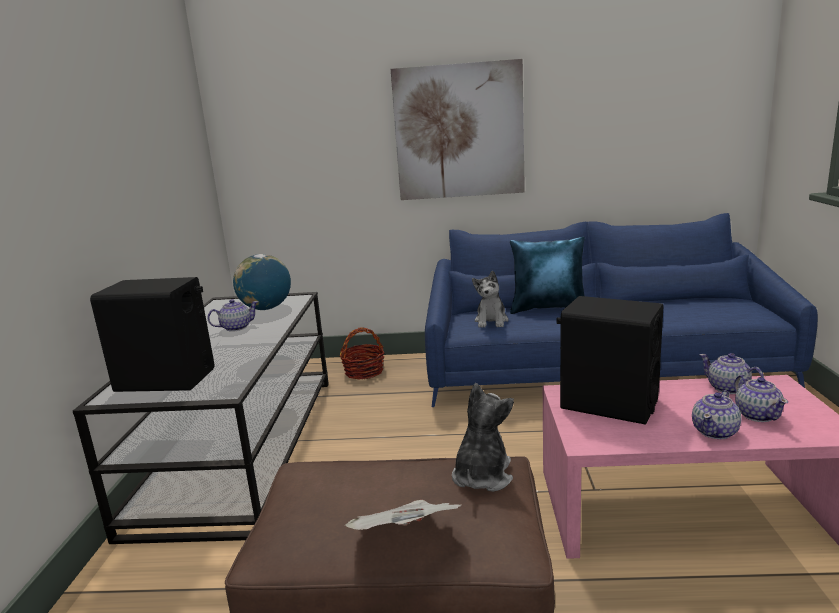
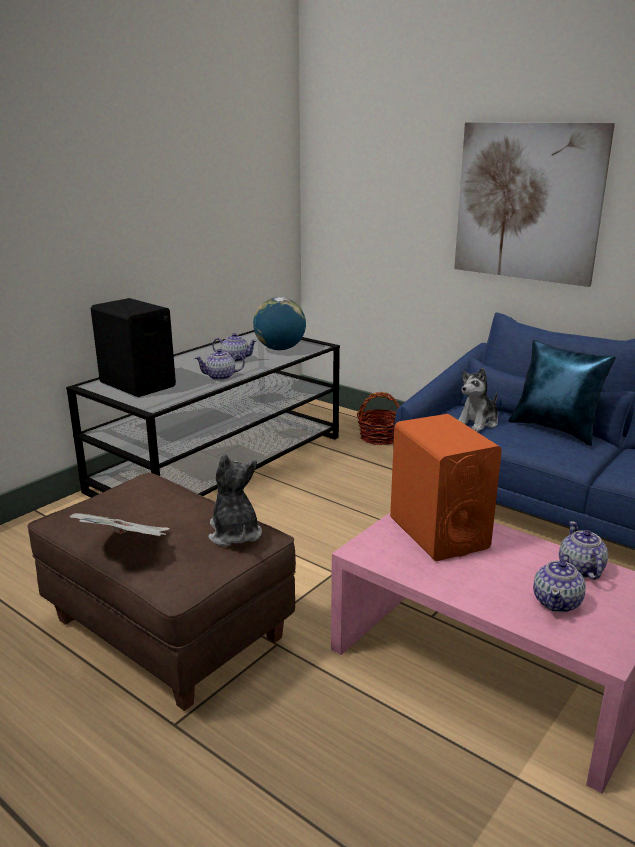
camera: 35 degrees right, 5 degrees up
plush toy [452,383,514,492] -> plush toy turned 75 degrees counterclockwise [208,454,262,547]
black speaker [556,296,664,425] -> orange speaker [390,414,502,561]
teapot [692,390,742,439] -> teapot moved to [195,349,245,380]

